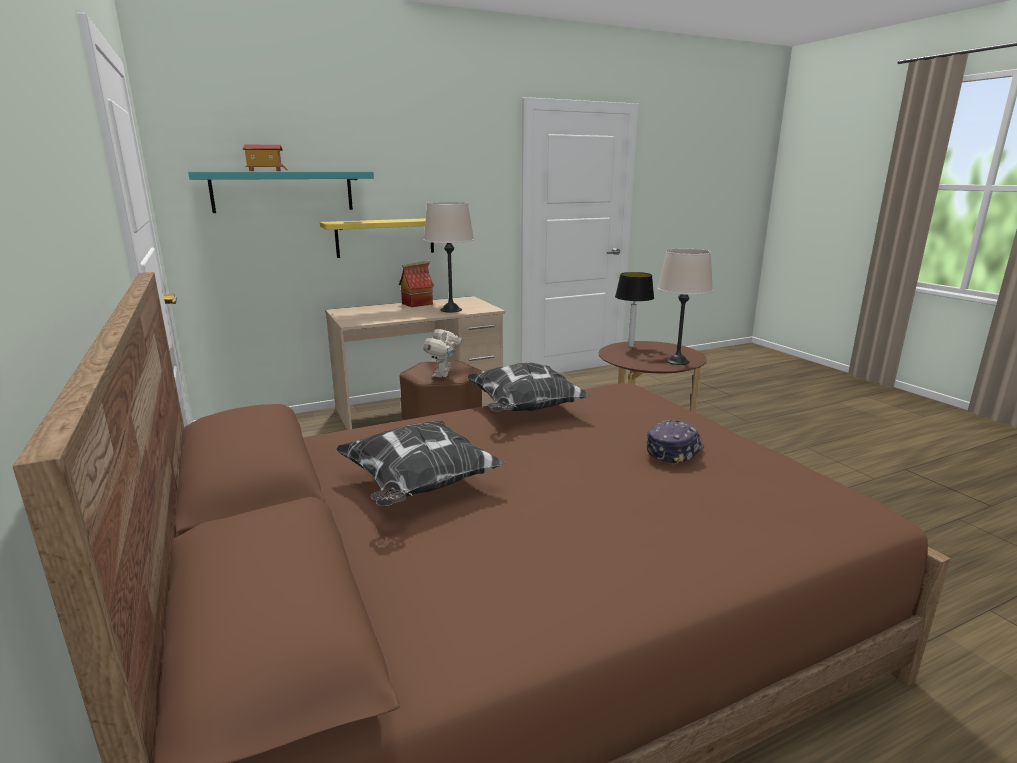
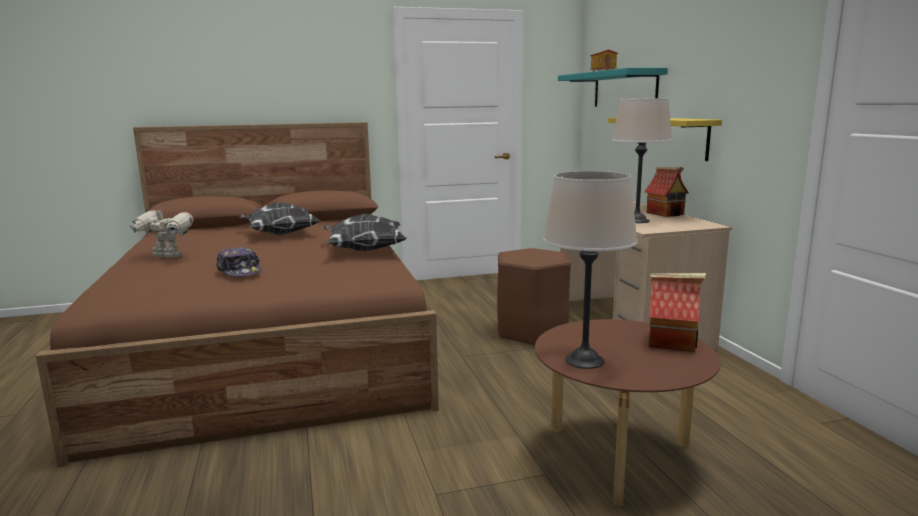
camera: 100 degrees right, 5 degrees down
toy robot [423,326,463,378] -> toy robot moved to [130,207,194,258]
table lamp [615,272,654,347] -> toy house [649,273,706,352]

